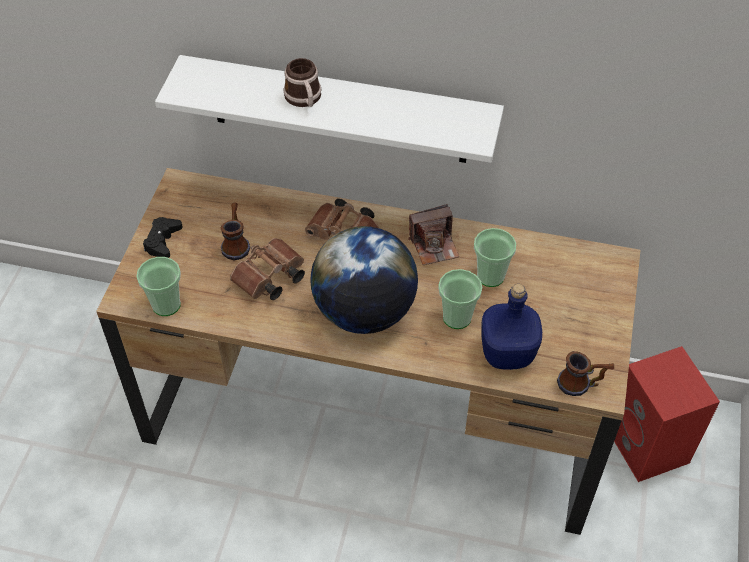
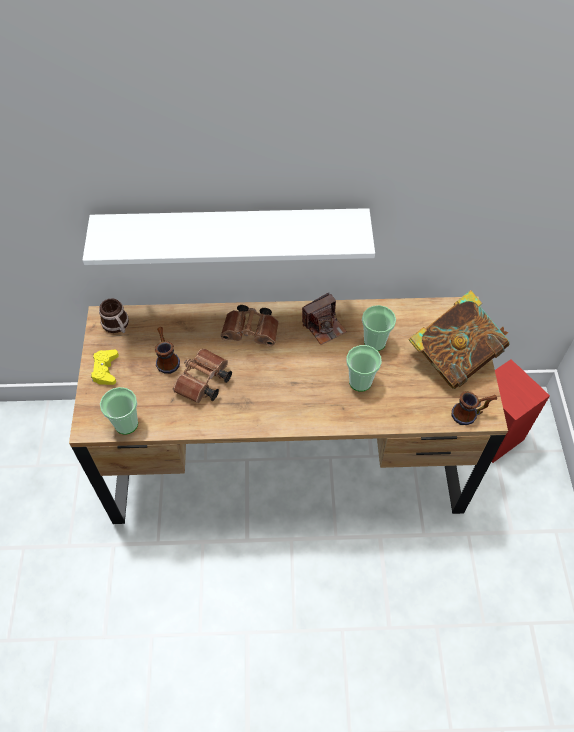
camera: 15 degrees left, 5 degrees up
black game controller [143,217,183,258] -> yellow game controller [91,350,119,385]
mug [283,58,322,107] -> mug moved to [99,298,129,333]
globe [310,226,418,334] -> none
blue bottle [481,284,542,370] -> none
none -> book [408,290,509,389]

